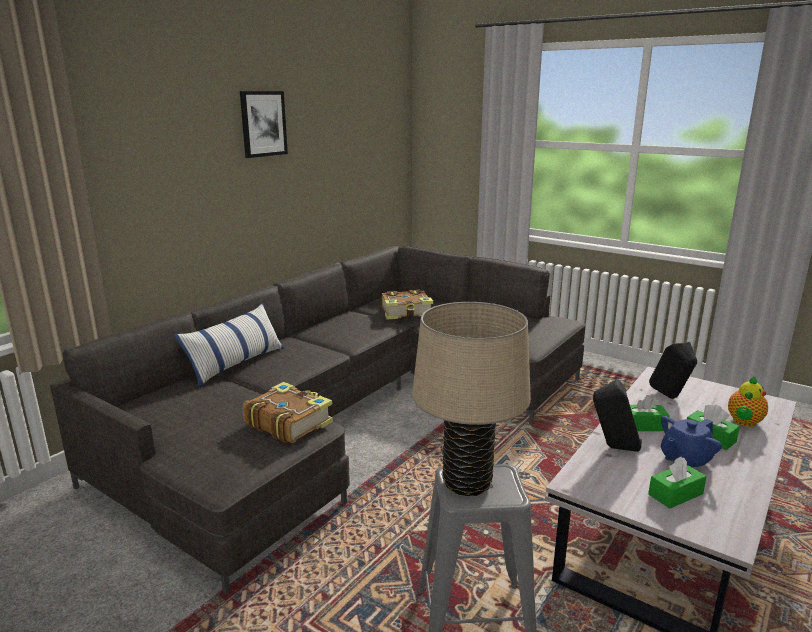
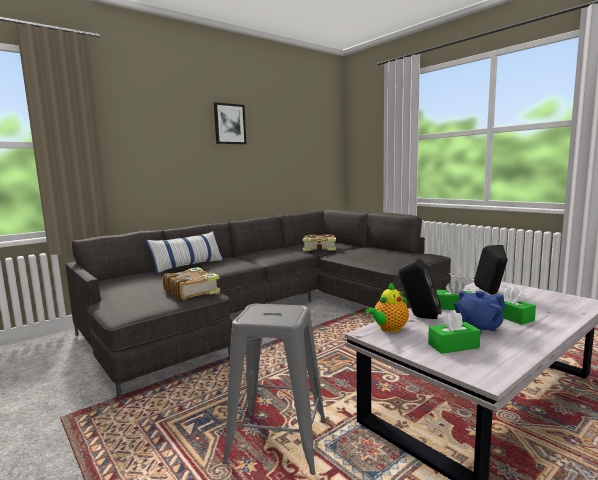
camera: 15 degrees right, 10 degrees down
beige table lamp [412,302,531,496] -> none
teapot [728,376,768,427] -> teapot moved to [365,282,409,333]

